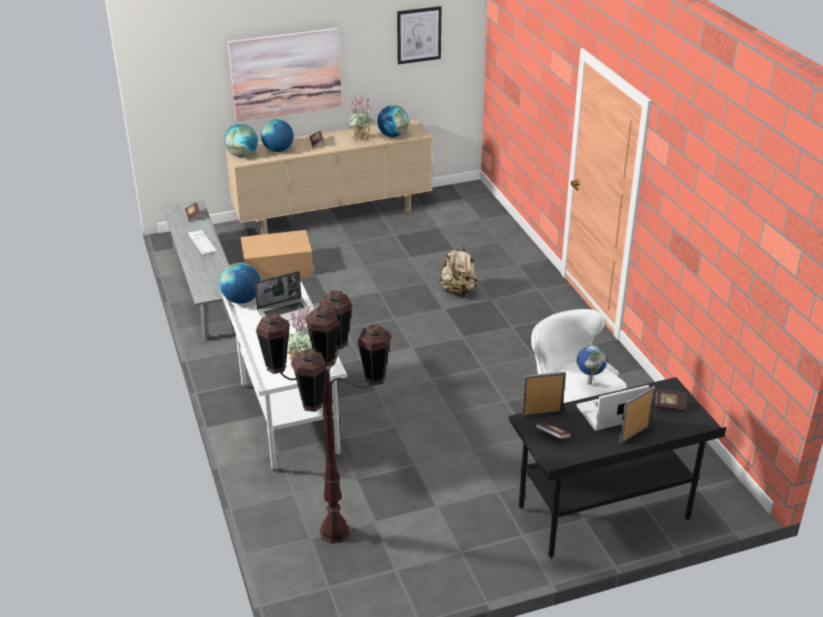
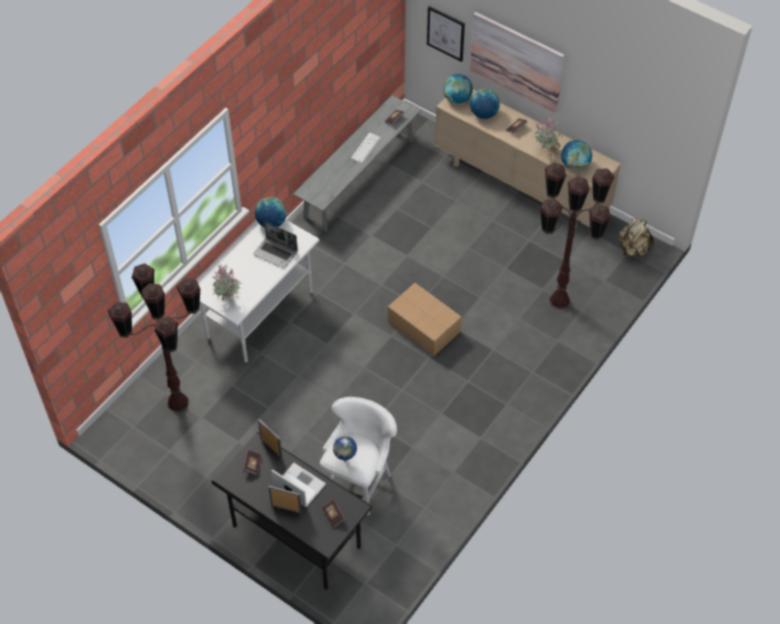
camera: 55 degrees right, 20 degrees up
cardboard box [241,230,313,280] -> cardboard box moved to [388,283,462,356]
picture [397,6,442,64] -> picture moved to [427,6,465,62]
beige backpack [438,245,478,297] -> beige backpack moved to [619,218,654,257]
none -> brown floor lamp [540,162,614,309]

